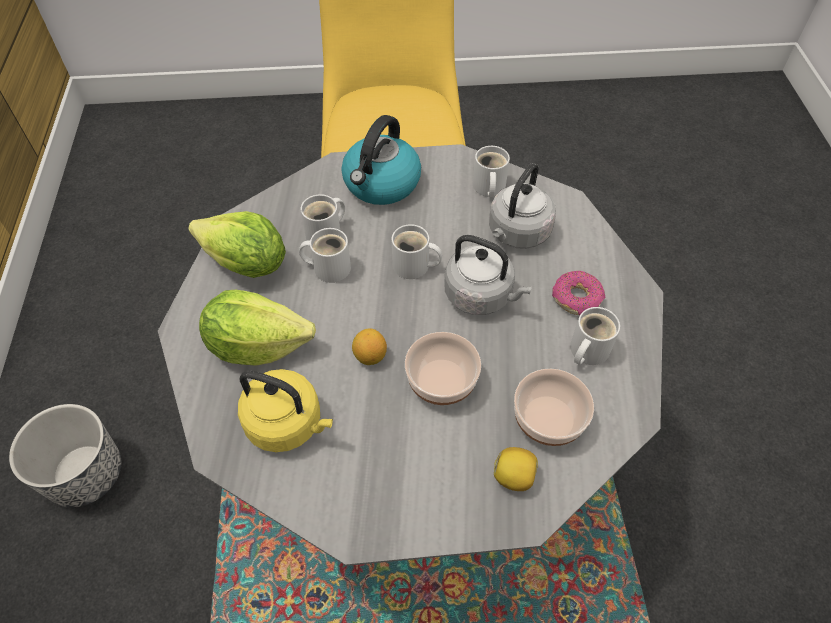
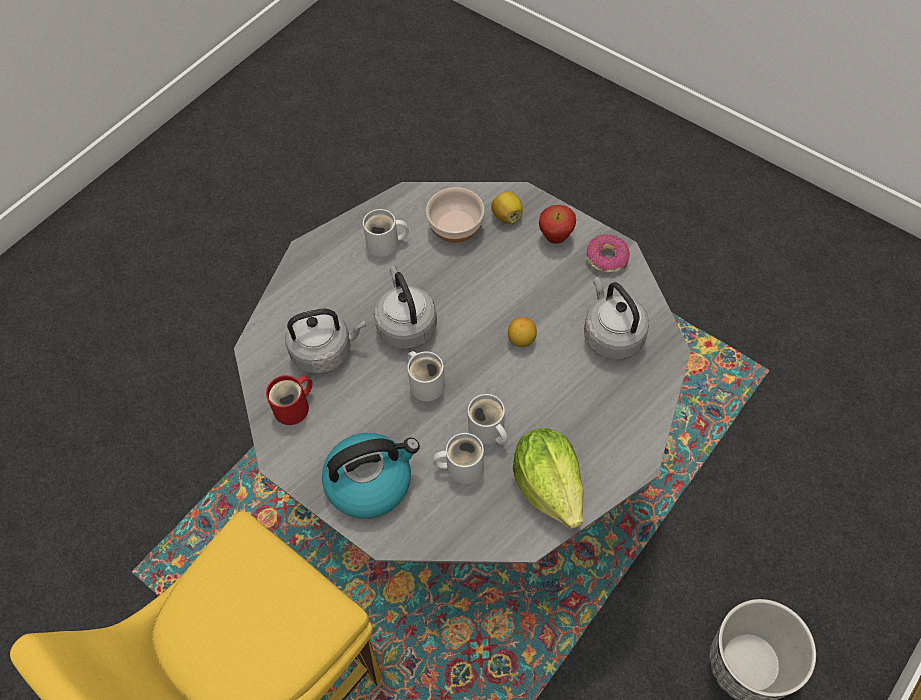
camera: 135 degrees left, 5 degrees up
lettuce [199,290,316,366] -> none
yellow kettle [238,369,333,452] -> grey kettle [584,277,649,360]
bowl [405,332,481,405] -> none
white mug [473,146,510,197] -> red mug [266,375,312,425]
donut [552,271,605,315] -> donut moved to [587,234,630,273]
none -> apple [539,205,576,244]

